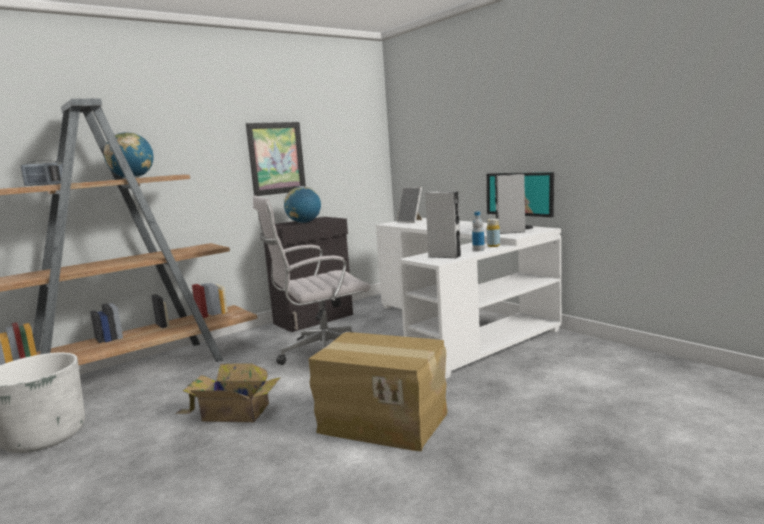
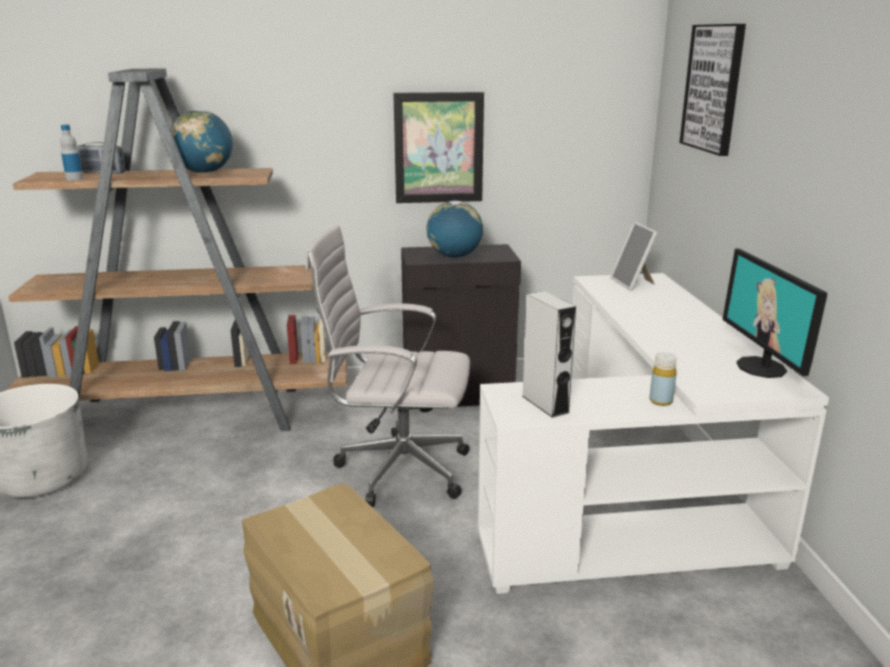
camera: 30 degrees right, 10 degrees up
cardboard box [176,363,281,422] -> none
bottle [472,211,485,251] -> bottle moved to [60,125,83,181]
grey speaker [495,174,525,234] -> none
none -> picture [679,24,746,156]

